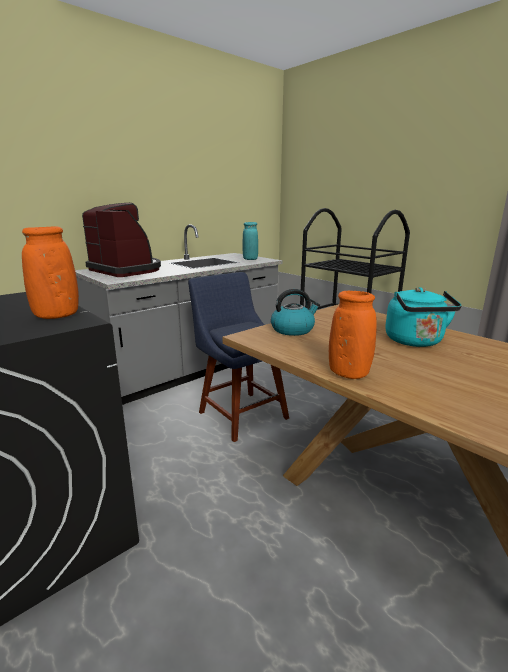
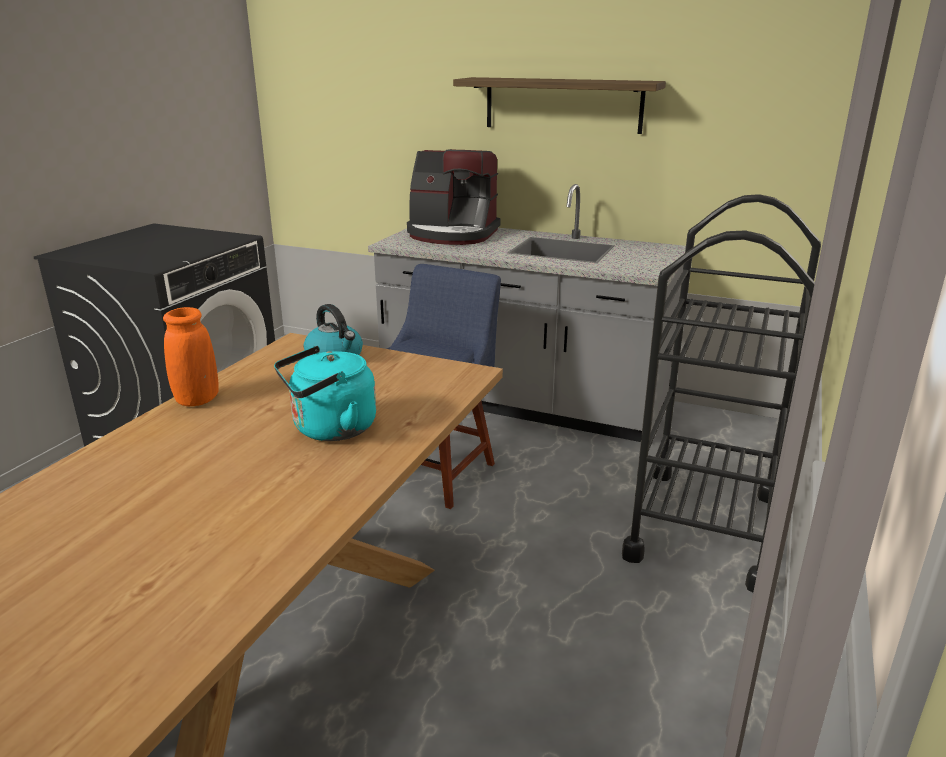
camera: 65 degrees right, 5 degrees up
orange vase [22,226,79,319] -> none
coffee machine [82,203,161,277] -> coffee machine turned 90 degrees clockwise [407,149,501,245]
turquoise vase [243,222,258,260] -> none
none -> shelf [453,77,666,134]

